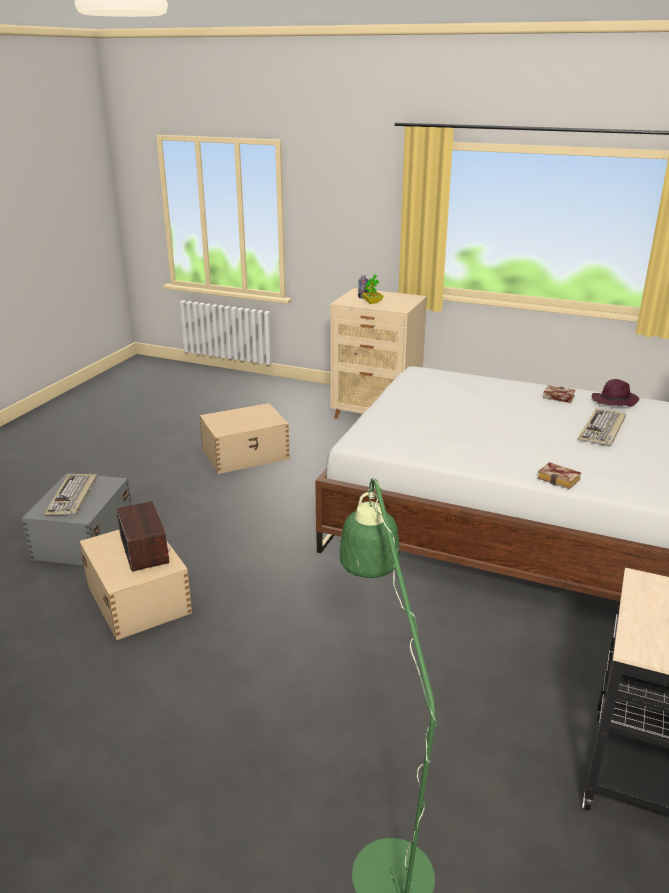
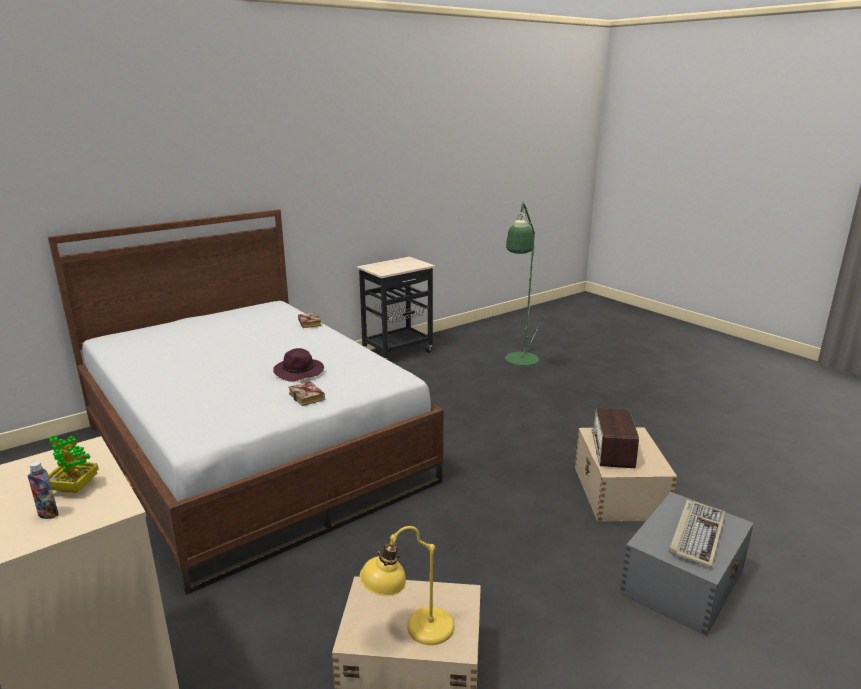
camera: 150 degrees left, 5 degrees down
book [543,385,575,403] -> book moved to [288,381,325,406]
keyboard [578,409,626,447] -> none
purple hat [592,379,639,407] -> purple hat moved to [273,348,324,382]
none -> yellow table lamp [360,526,454,645]

